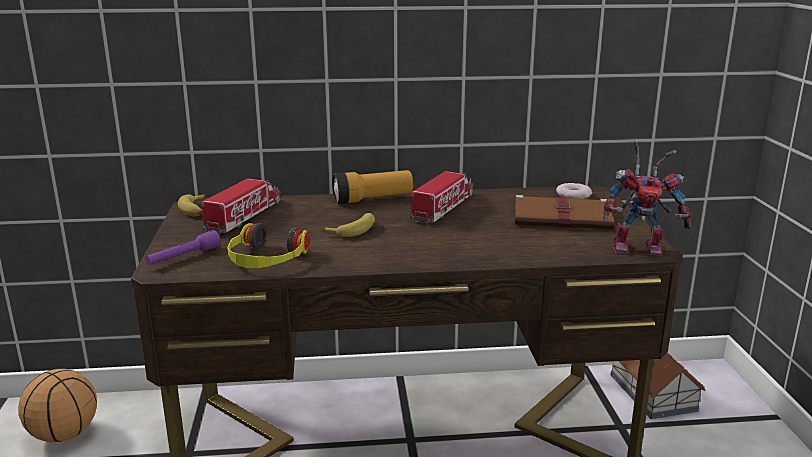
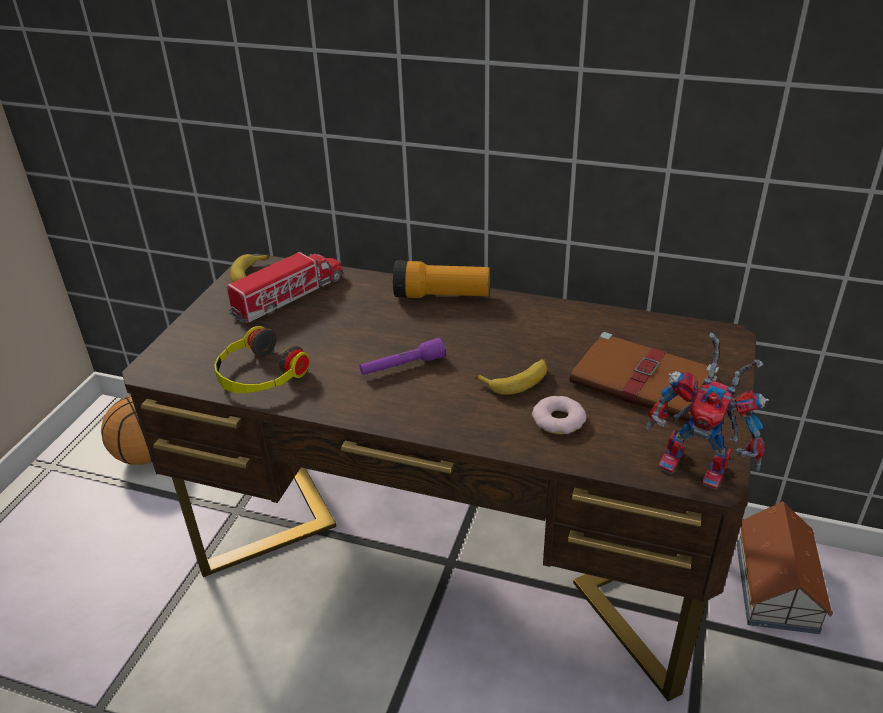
camera: 25 degrees right, 15 degrees up
purple flashlight [145,230,221,265] -> purple flashlight moved to [359,338,445,375]
banana [322,213,375,237] -> banana moved to [475,359,547,395]
toy truck [410,171,474,224] -> none
donut [556,183,592,199] -> donut moved to [532,396,586,434]

